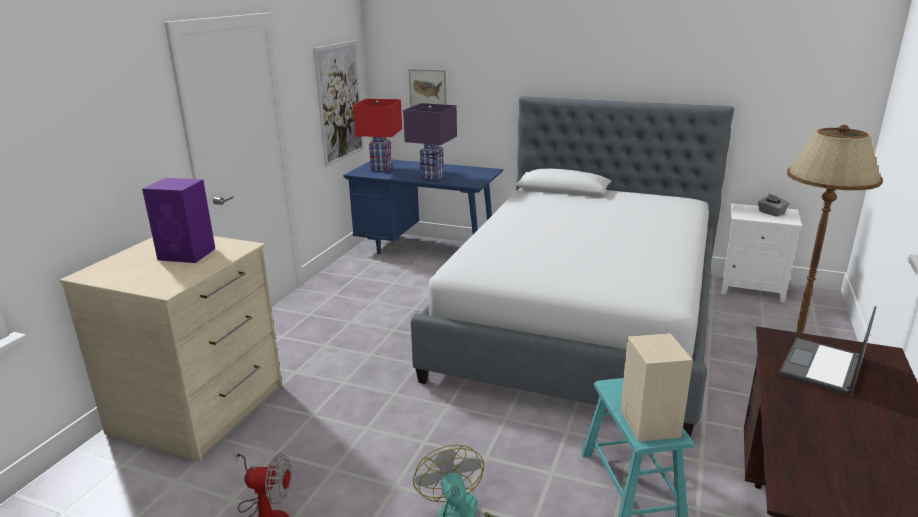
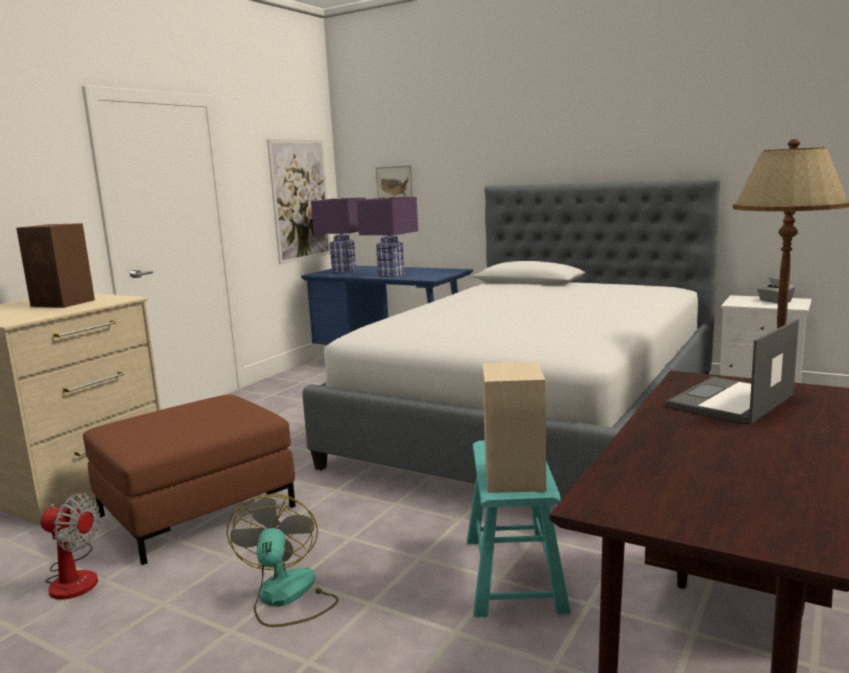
camera: 10 degrees right, 10 degrees down
purple speaker [142,178,215,263] -> brown speaker [16,223,95,308]
red table lamp [353,99,402,171] -> purple table lamp [311,197,366,273]
none -> brown ottoman [83,394,296,565]

